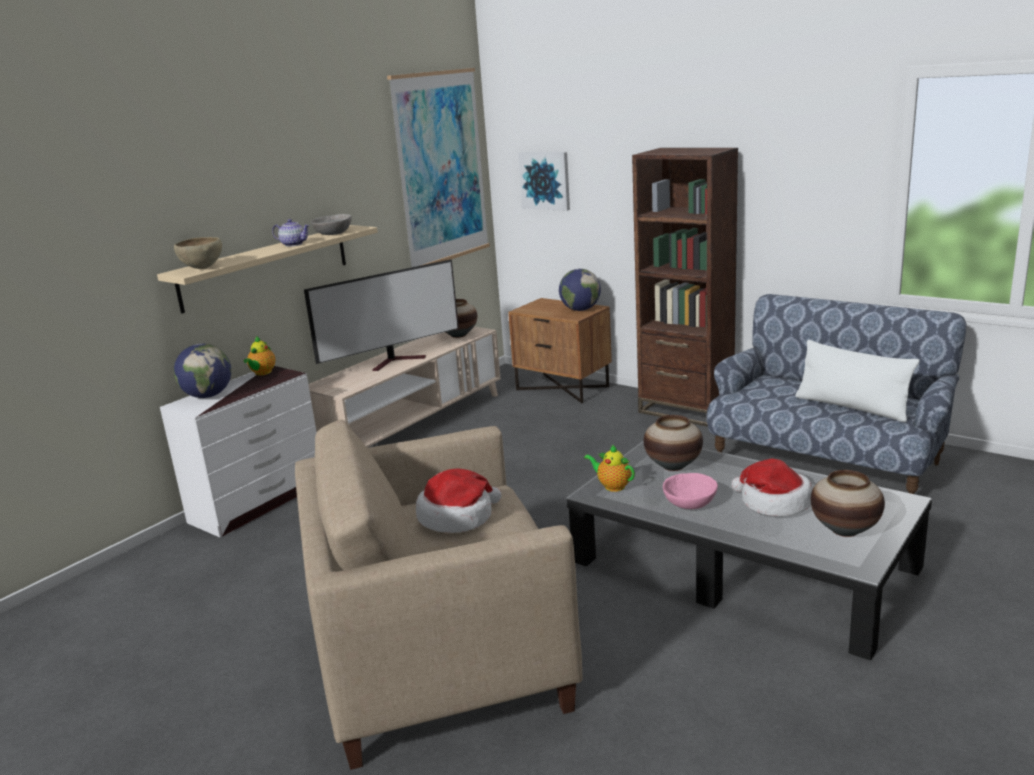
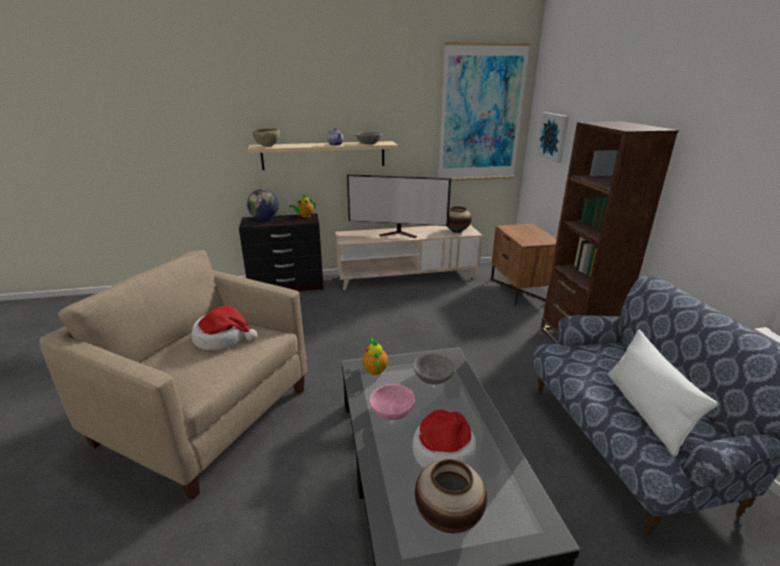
camera: 40 degrees right, 5 degrees up
white dresser [160,366,317,537] -> black dresser [239,213,324,291]
globe [559,269,601,311] -> none
vase [644,415,703,471] -> grey bowl [413,353,455,385]

